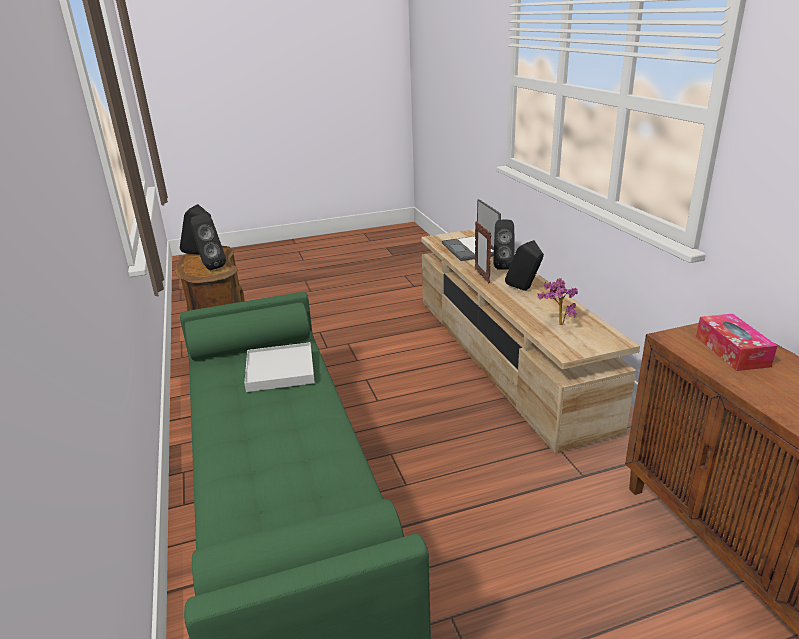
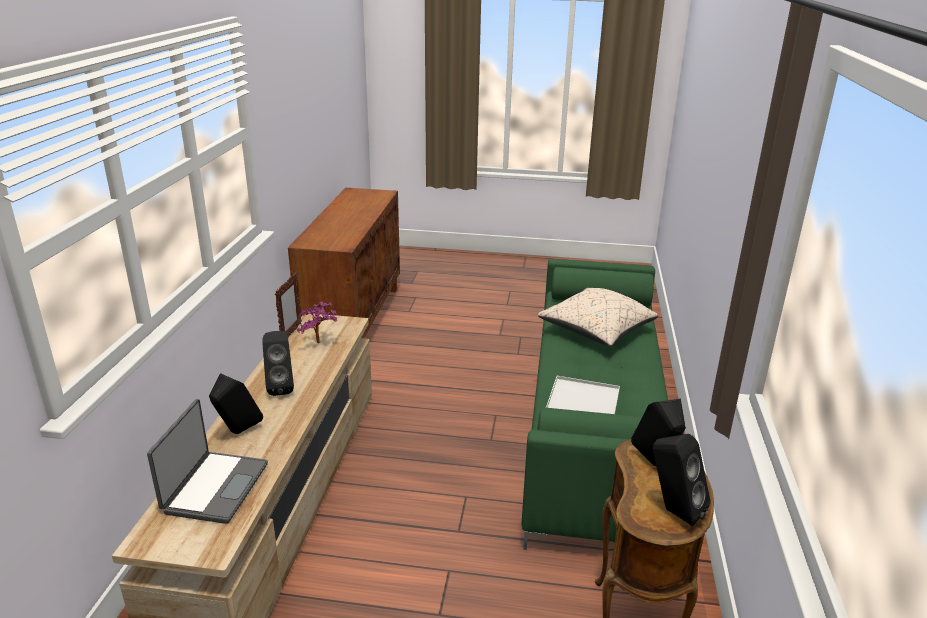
camera: 155 degrees left, 0 degrees up
picture frame [475,221,491,284] -> picture frame moved to [275,272,302,337]
tissue box [696,314,777,371] -> none
none -> beige pillow [538,288,658,346]

